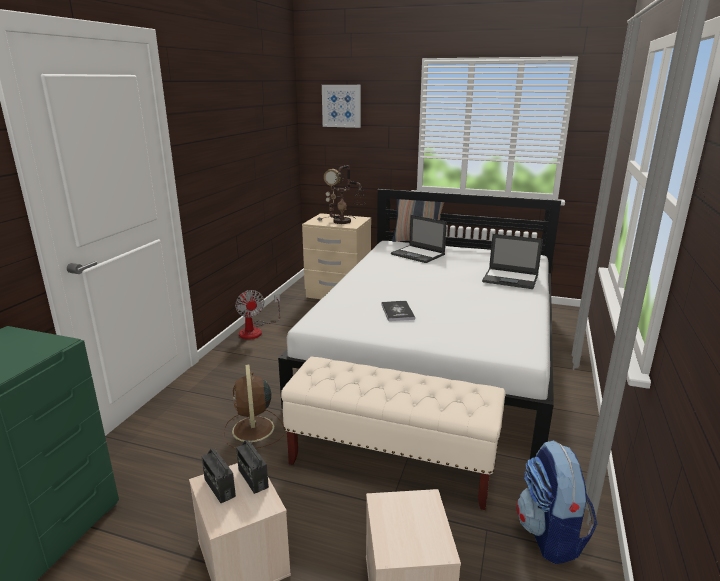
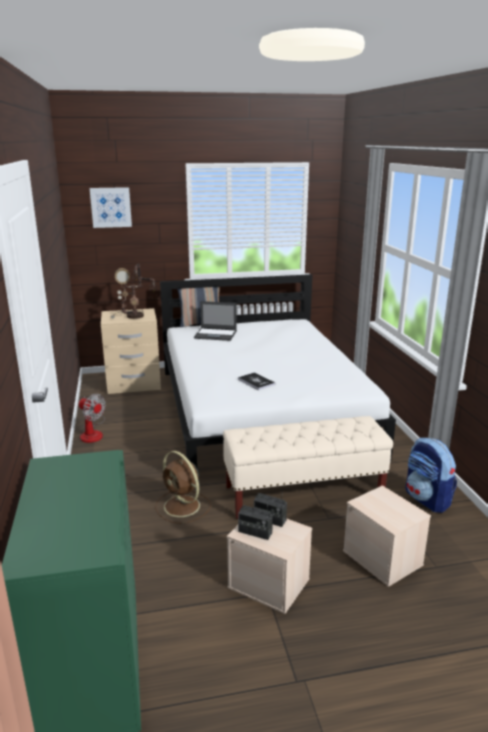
camera: 30 degrees left, 0 degrees up
laptop [482,234,543,289] -> none

